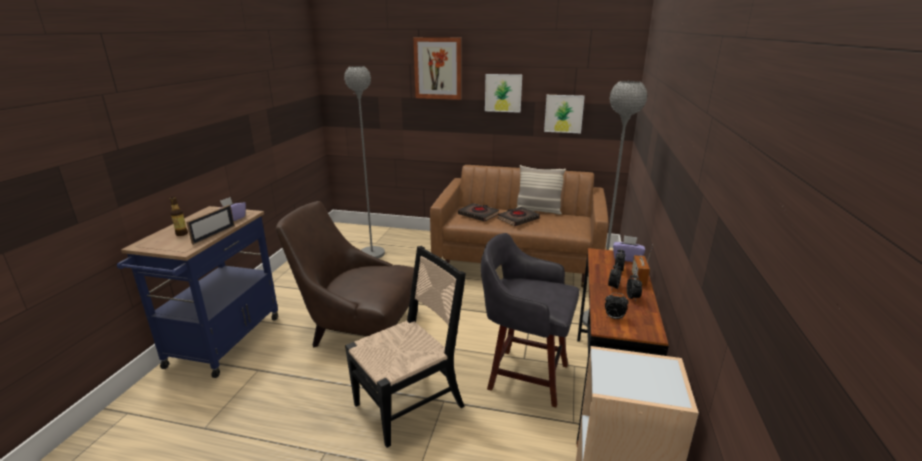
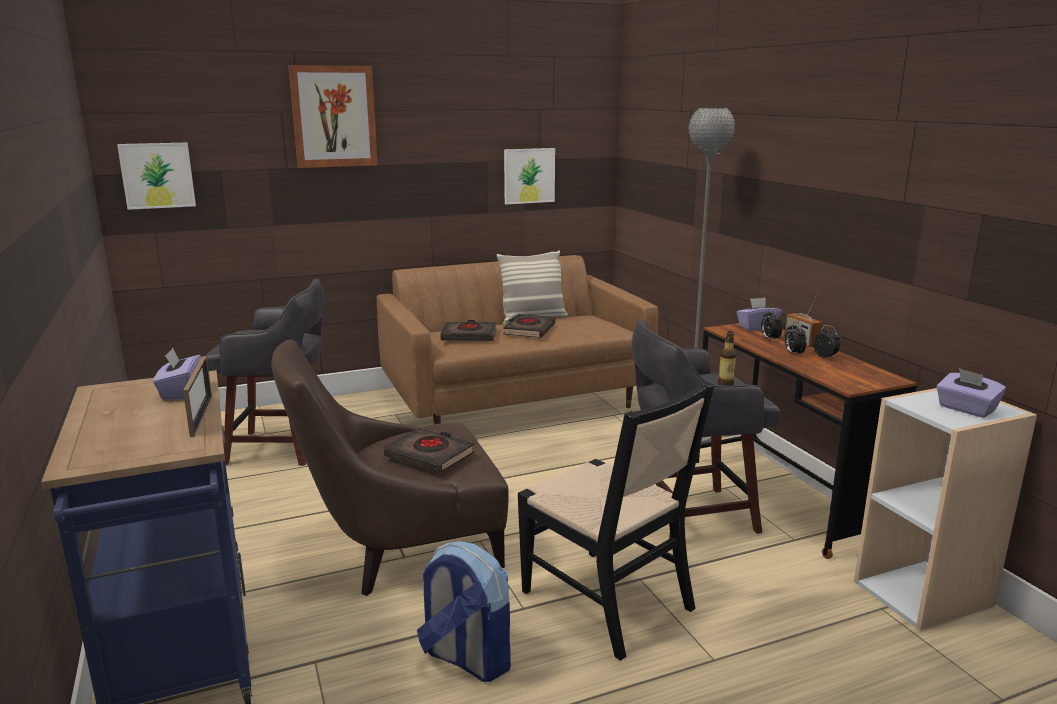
camera: 35 degrees left, 5 degrees down
bottle [170,197,188,236] -> bottle moved to [718,331,736,386]
grey floor lamp [344,66,385,258] -> grey stool [206,279,325,466]
chair [345,246,466,448] -> chair turned 120 degrees clockwise [518,381,715,661]
picture [485,74,522,113] -> picture moved to [117,143,196,210]
alarm clock [605,293,629,320] -> none
none -> black book [384,428,475,474]
none -> backpack [417,541,511,682]
none -> purple tissue box [936,368,1006,418]

